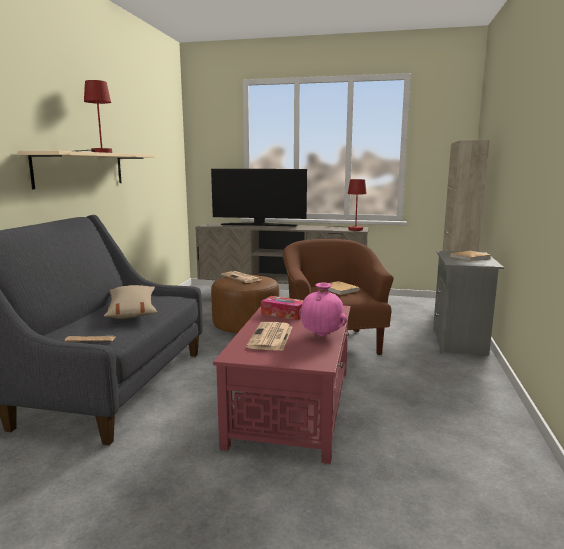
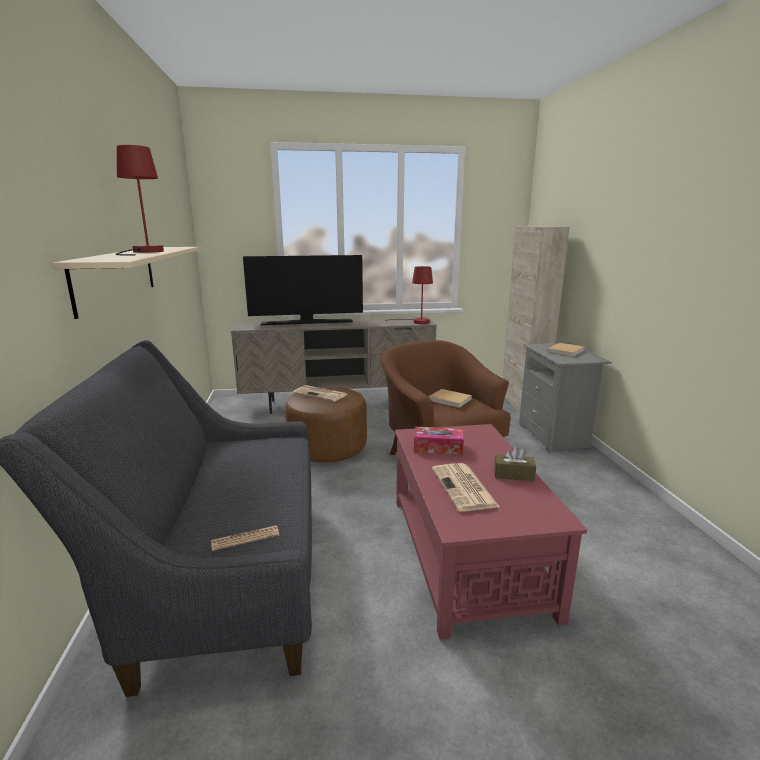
camera: 20 degrees left, 5 degrees up
beige pillow [104,285,157,319] -> none
pink vase [299,283,347,337] -> brown tissue box [494,446,536,481]

